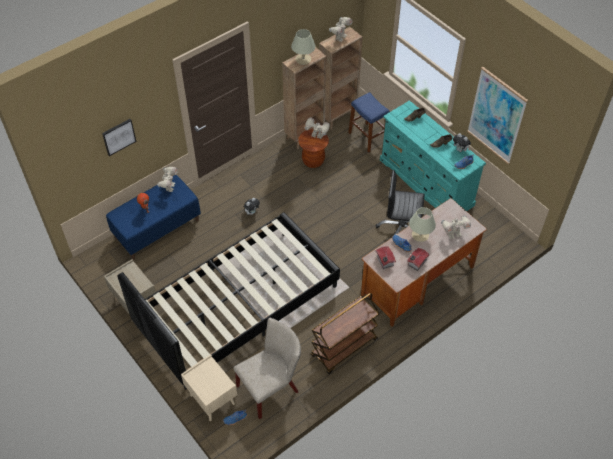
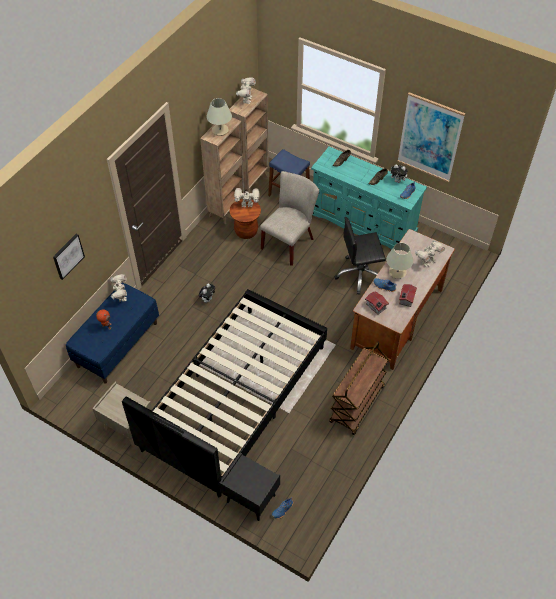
camera: 20 degrees left, 0 degrees up
beige nightstand [181,354,237,421] -> black nightstand [220,453,280,521]
beige chair [234,318,301,419] -> beige chair moved to [260,171,319,266]

